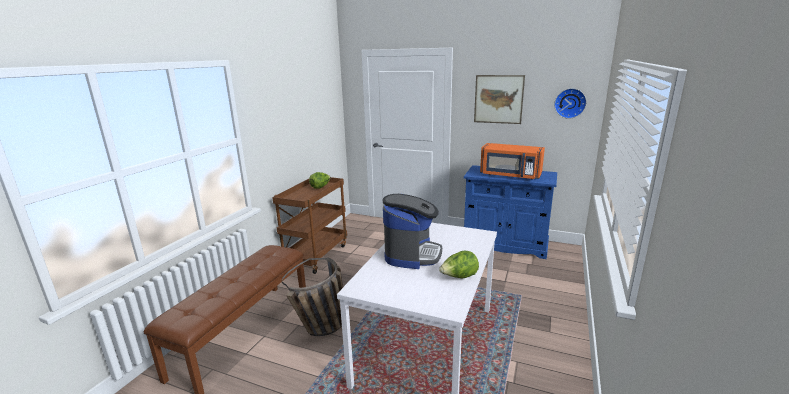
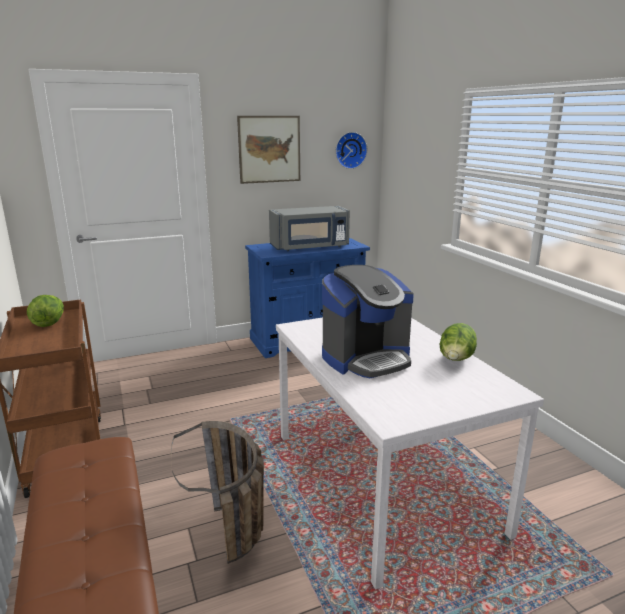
camera: 45 degrees left, 0 degrees up
coffee machine [383,194,442,269] -> coffee machine turned 90 degrees clockwise [322,265,414,378]
orange microwave [480,143,545,180] -> grey microwave [269,206,350,251]

